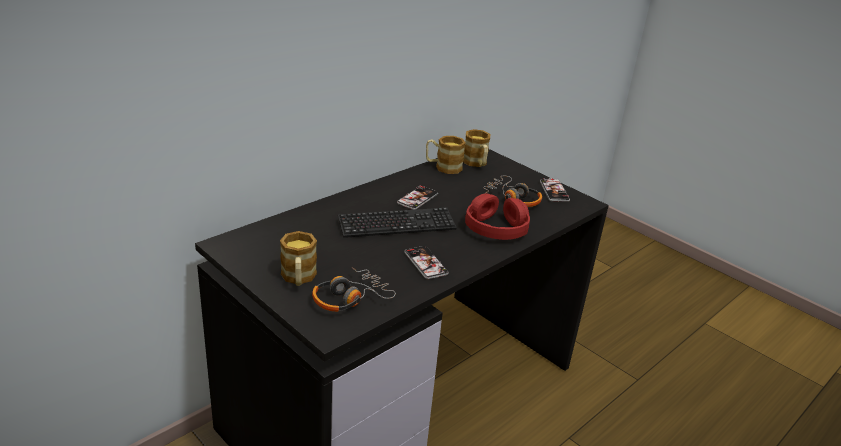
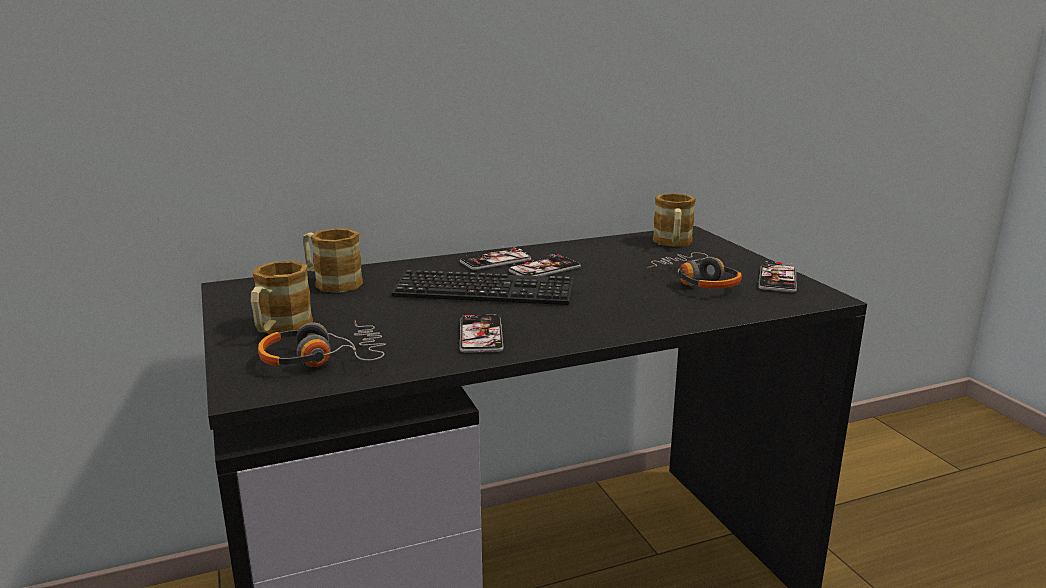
camera: 25 degrees right, 10 degrees down
mug [426,136,466,174] -> mug moved to [303,228,363,293]
red headphones [465,193,530,240] -> none
none -> phone [460,246,531,270]

